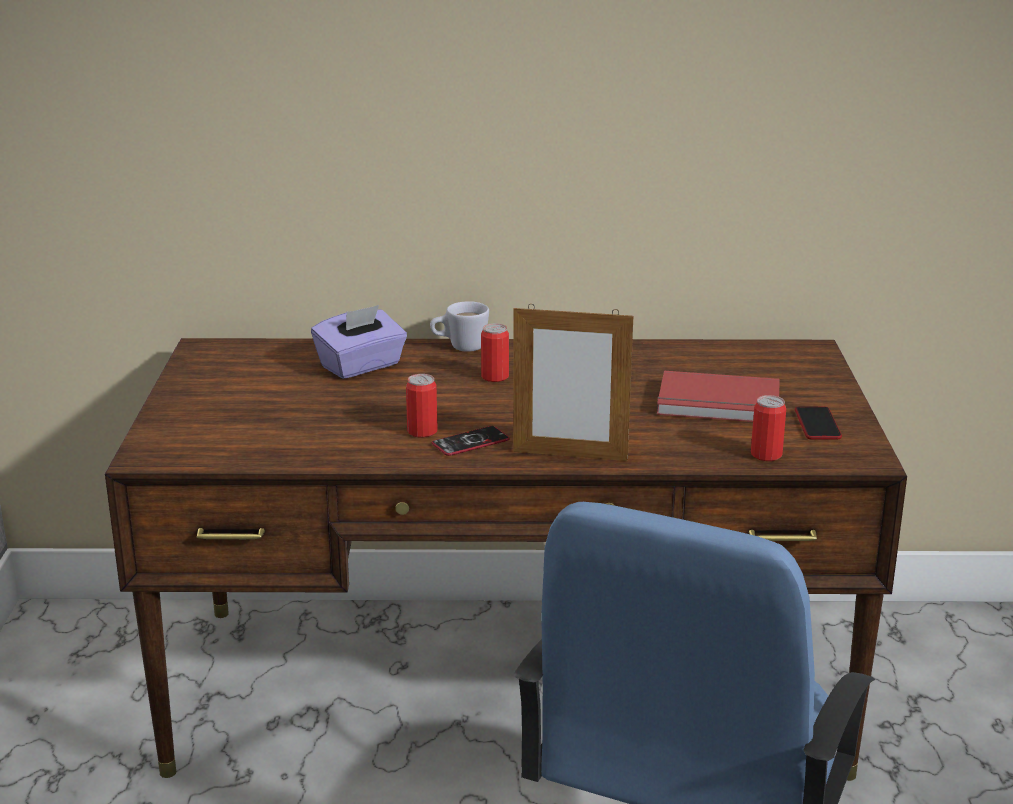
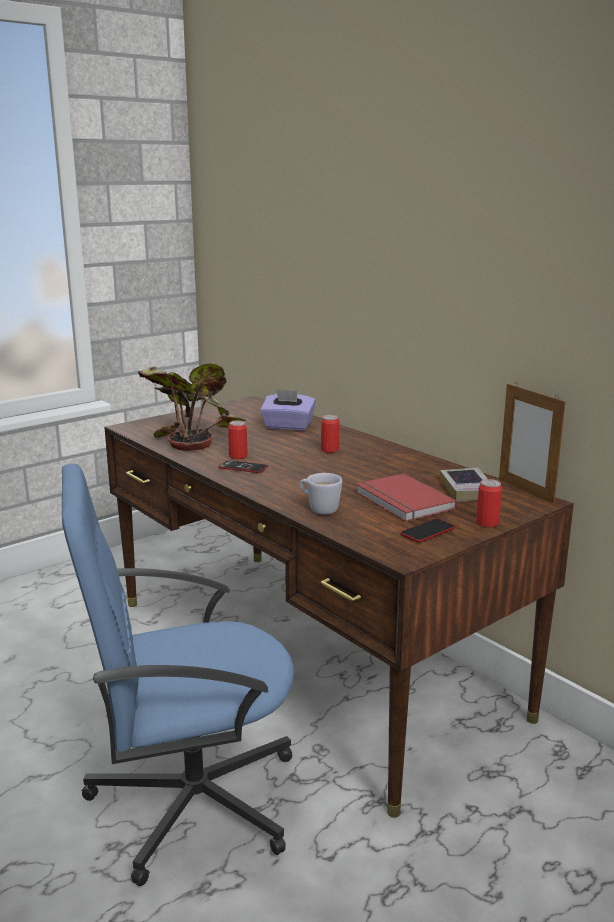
camera: 50 degrees right, 5 degrees down
white mug [430,301,489,352] -> white mug moved to [300,473,342,515]
picture frame [513,304,633,461] -> picture frame moved to [499,384,566,504]
can [751,395,786,461] -> can moved to [476,479,502,527]
none -> potted plant [138,363,246,451]
none -> book [440,468,488,502]

